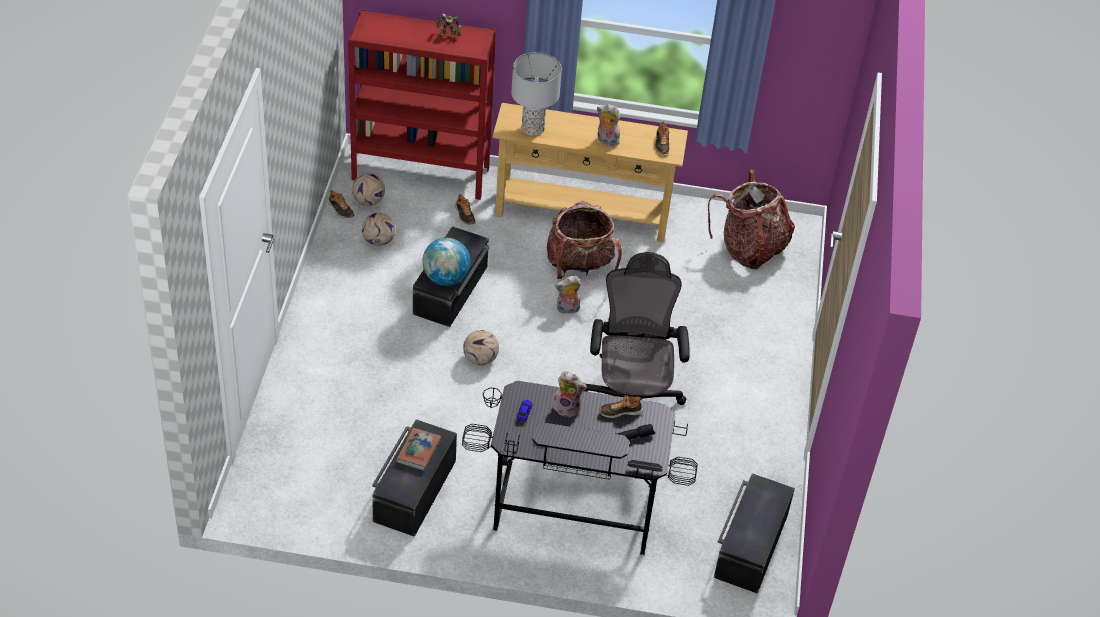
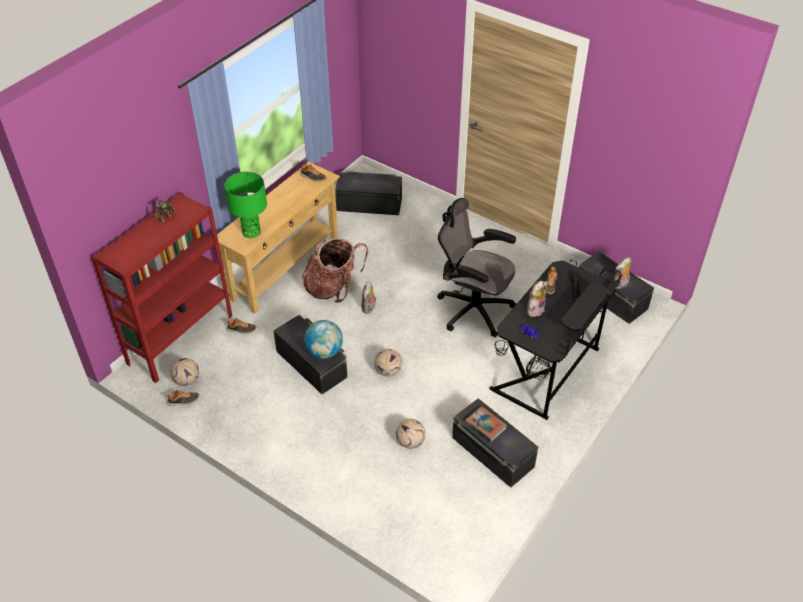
camera: 60 degrees left, 0 degrees up
football [362,213,396,246] -> football moved to [396,419,425,449]
white table lamp [511,52,562,136] -> green table lamp [224,172,267,238]
plush toy [597,104,620,147] -> plush toy moved to [613,257,631,289]
backpack [708,169,795,269] -> black storage box [335,171,402,215]

